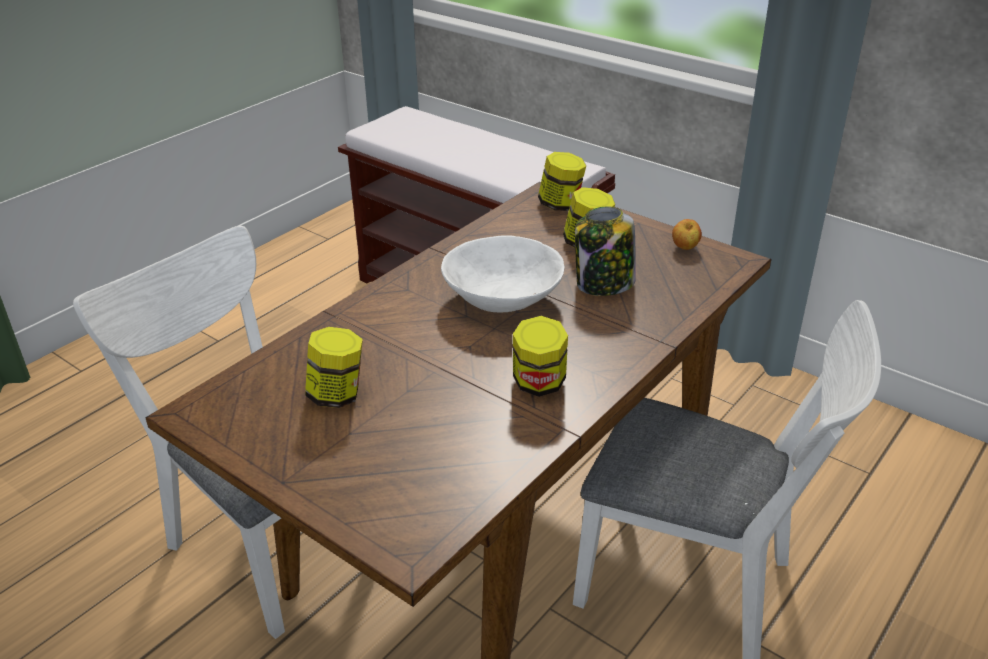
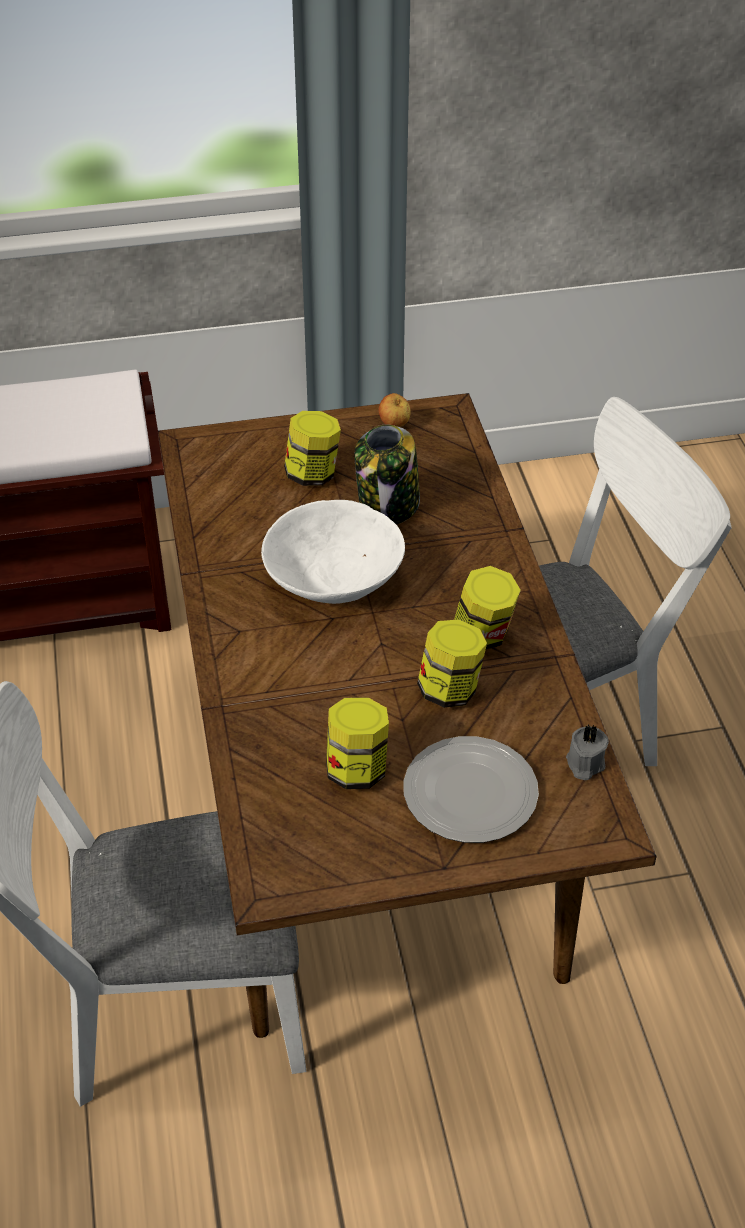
camera: 50 degrees left, 10 degrees up
jar [538,152,586,211] -> jar moved to [417,619,487,708]
none -> plate [403,736,539,843]
none -> grey candle [566,725,609,780]

